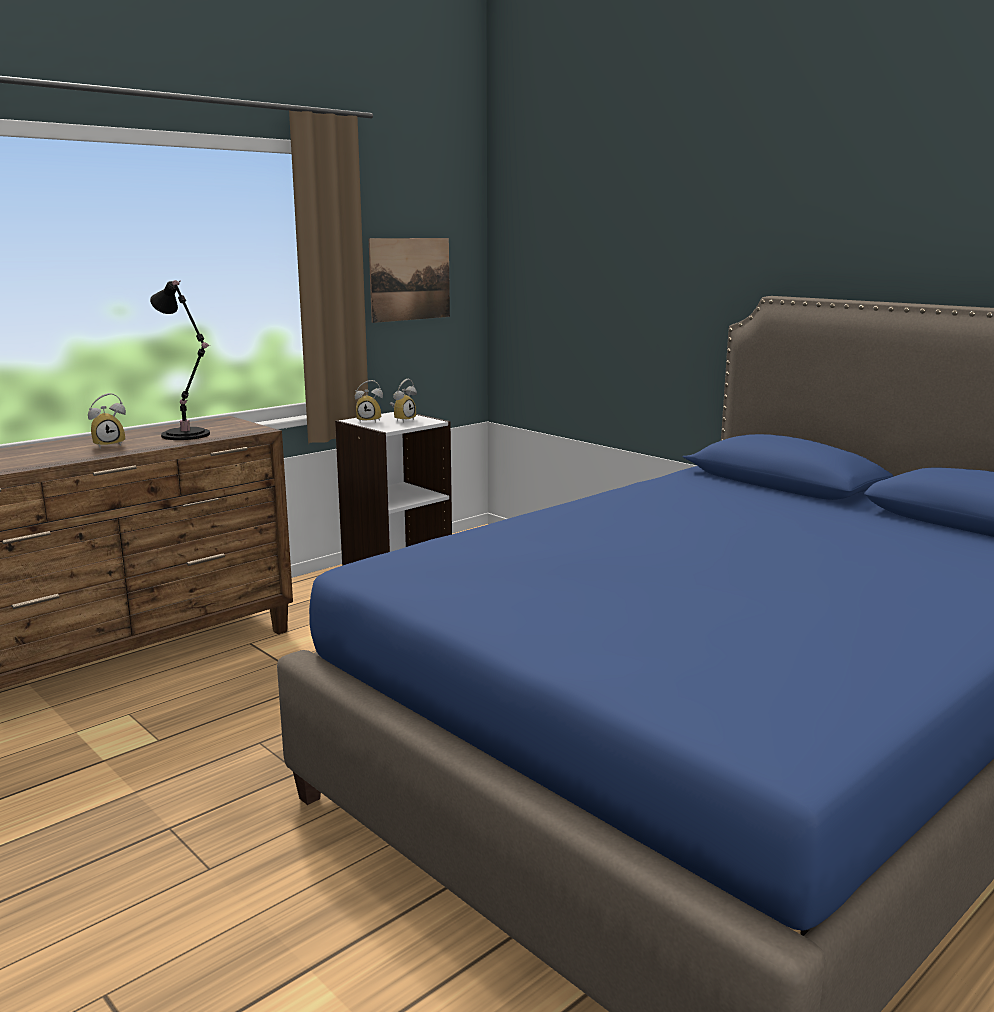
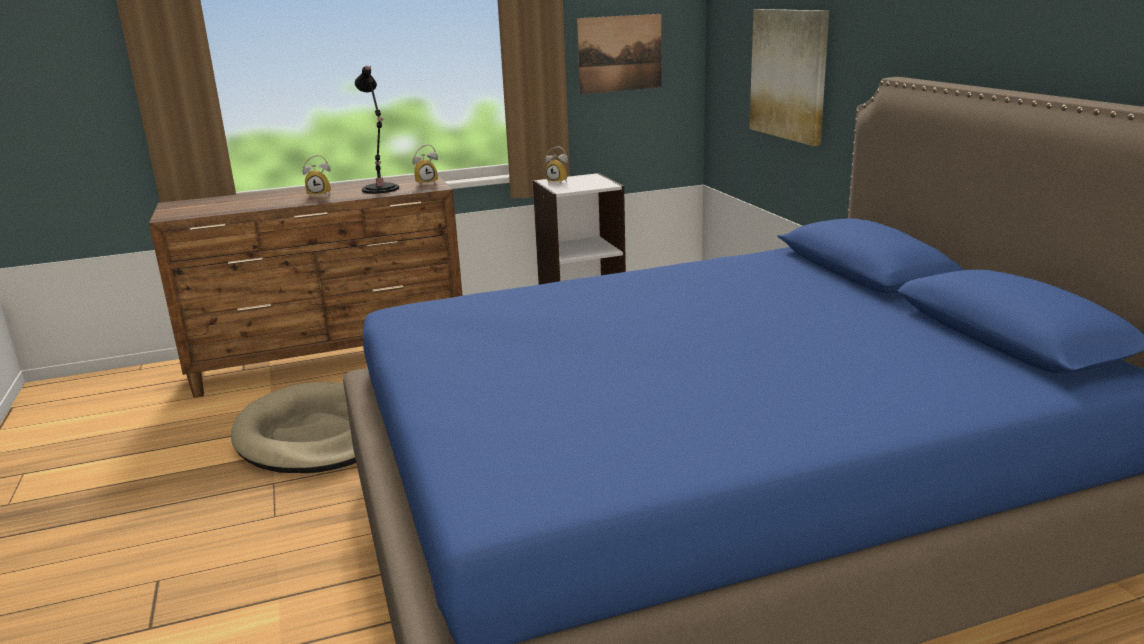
camera: 25 degrees right, 5 degrees up
alarm clock [390,379,417,423] -> alarm clock moved to [412,144,438,186]
none -> beige dog bed [231,382,356,473]
none -> picture [749,9,829,146]

